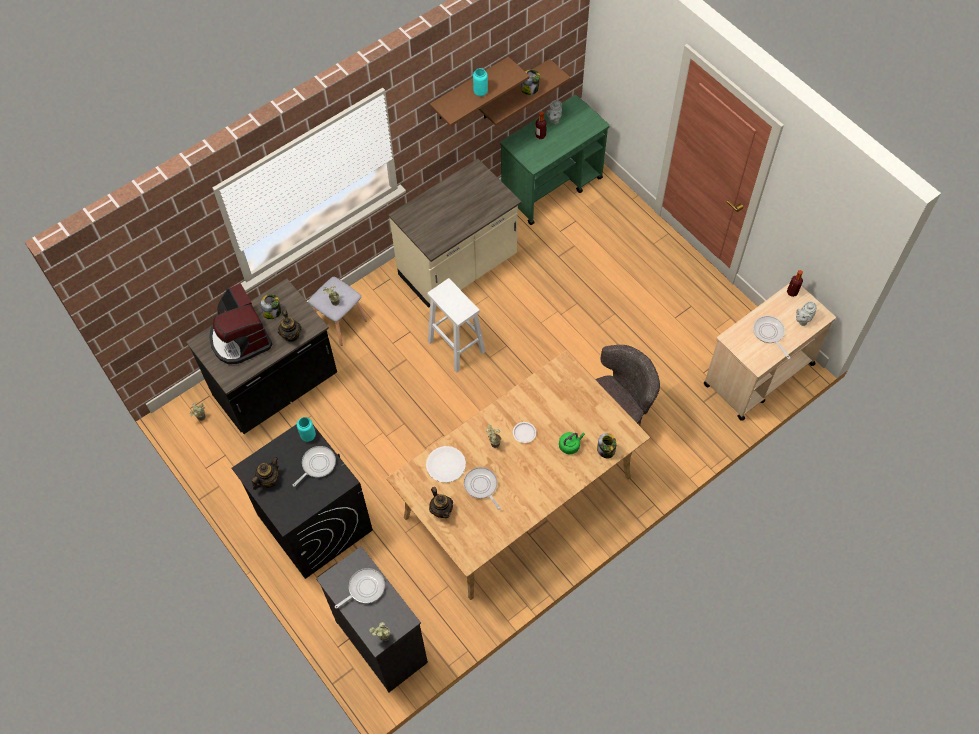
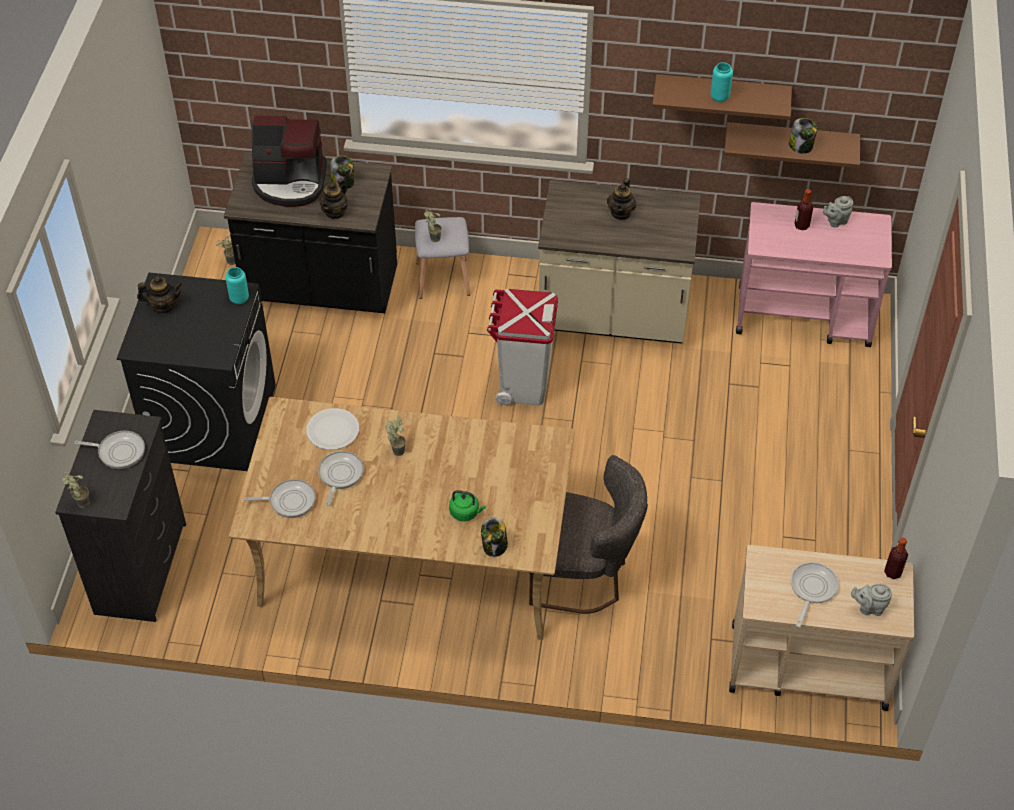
camera: 45 degrees right, 10 degrees down
coffee machine [209,283,272,364] -> coffee machine turned 105 degrees counterclockwise [252,115,327,207]
frying pan [293,446,336,487] -> frying pan moved to [244,479,316,518]
white stool [427,278,486,372] -> white trash can [487,289,558,405]
teapot [429,487,453,518] -> teapot moved to [607,178,636,220]
green cart [500,95,610,225] -> pink cart [736,202,892,347]
white plate [513,422,536,443] -> none

